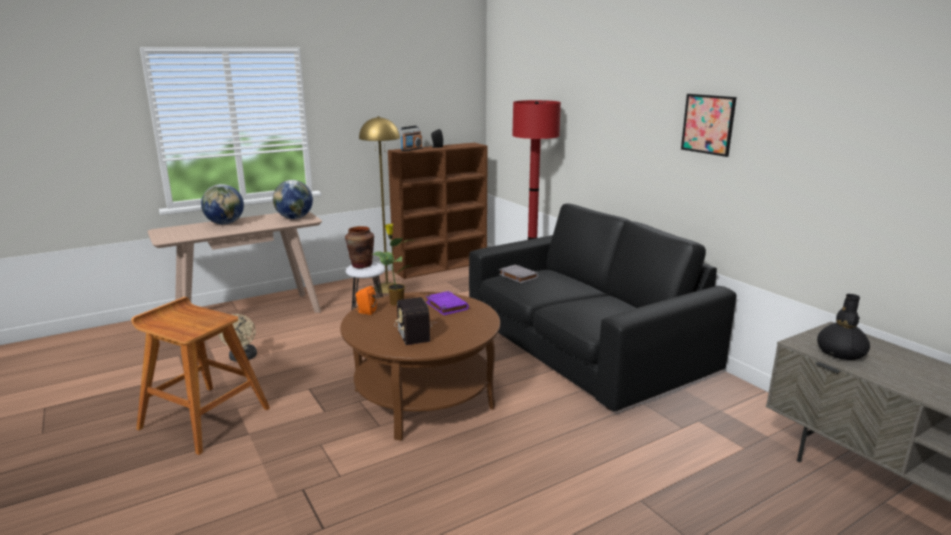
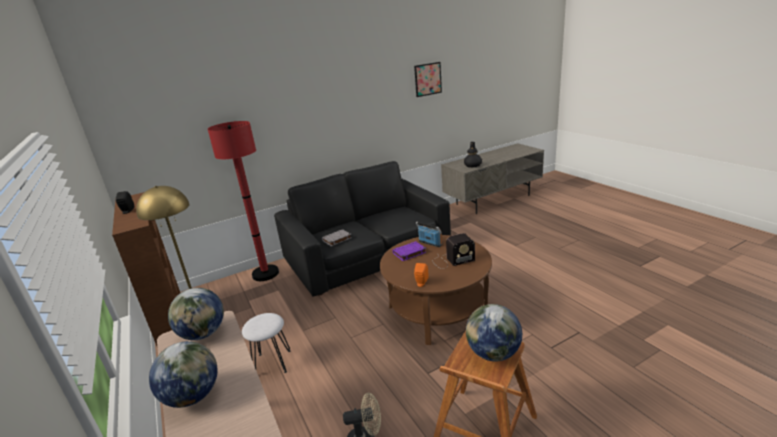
camera: 85 degrees left, 5 degrees up
brown vase [345,226,374,268] -> none
potted plant [372,224,415,306] -> none
radio [399,125,422,151] -> radio moved to [416,222,443,247]
picture [681,94,737,157] -> picture moved to [414,62,442,97]
none -> globe [466,304,522,361]

